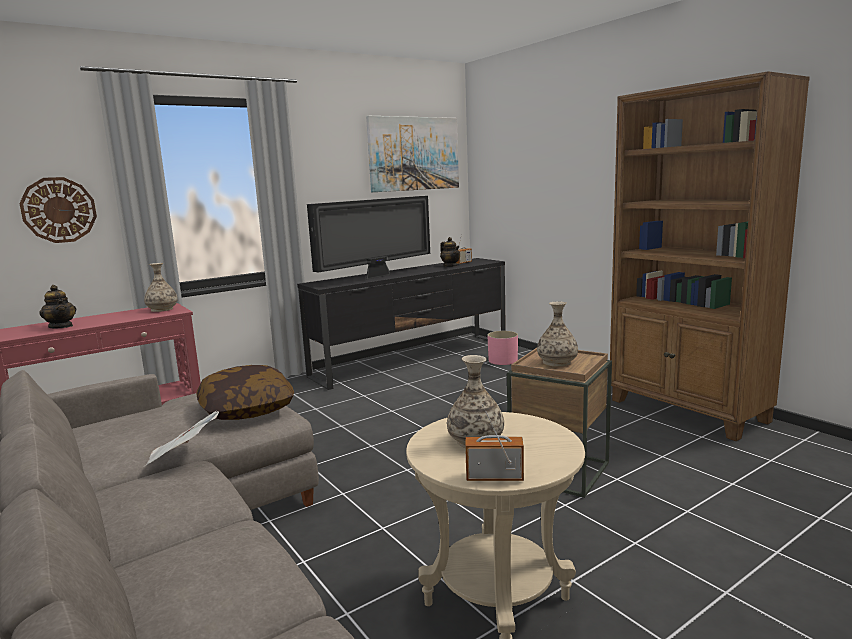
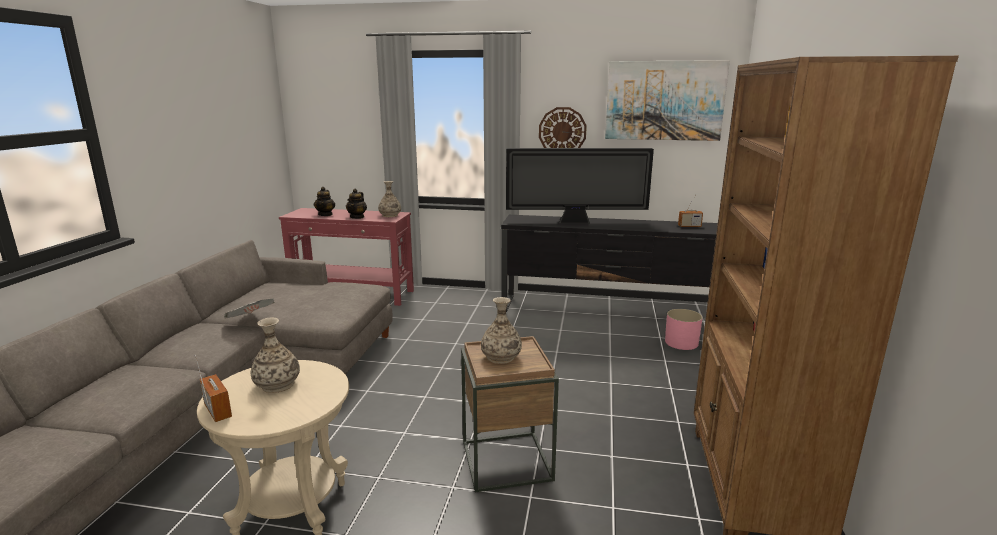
camera: 45 degrees right, 5 degrees up
wall clock [19,177,97,243] -> wall clock moved to [539,107,587,148]
pillow [196,365,294,420] -> none
teapot [440,237,460,267] -> teapot moved to [346,189,367,219]

